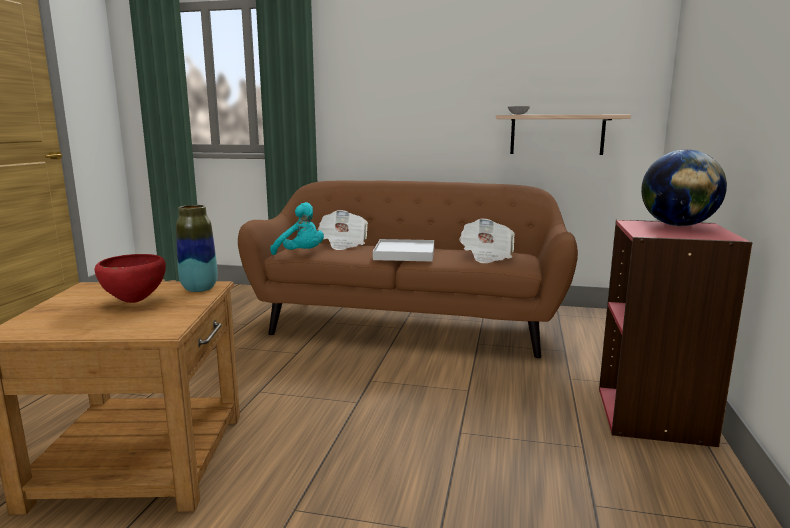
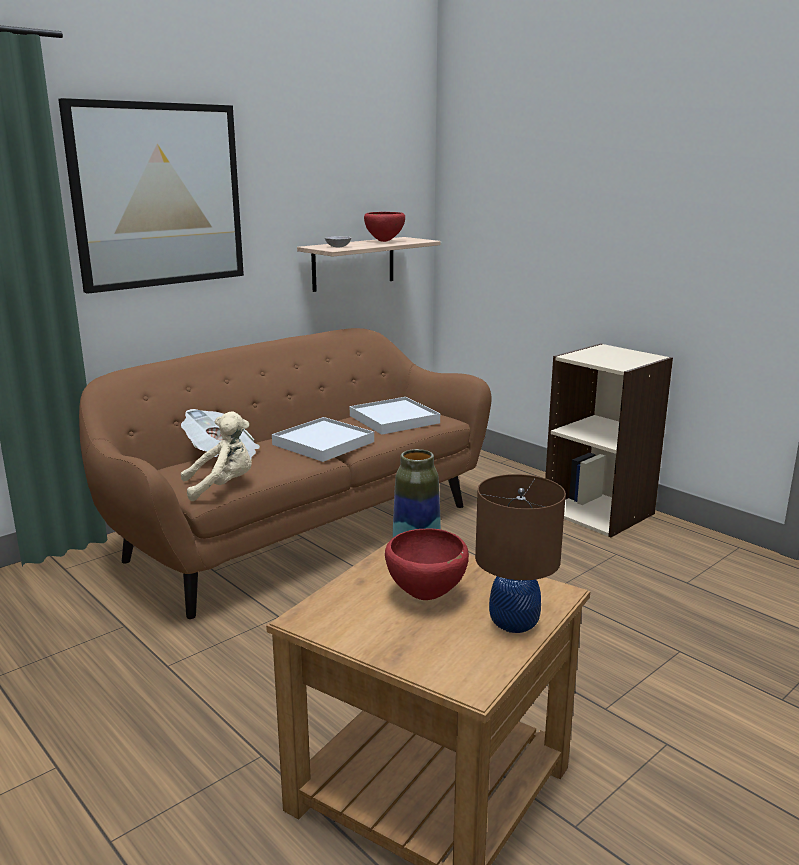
camera: 55 degrees left, 5 degrees up
turquoise plush toy [270,202,324,255] -> beige plush toy [181,411,252,501]
newspaper [459,219,515,263] -> white tray [350,397,440,435]
red bookcase [599,219,753,447] -> beige bookcase [545,343,673,538]
globe [641,149,727,226] -> none
none -> picture [58,98,244,294]
none -> red bowl [364,212,405,242]
none -> brown table lamp [475,474,566,633]

